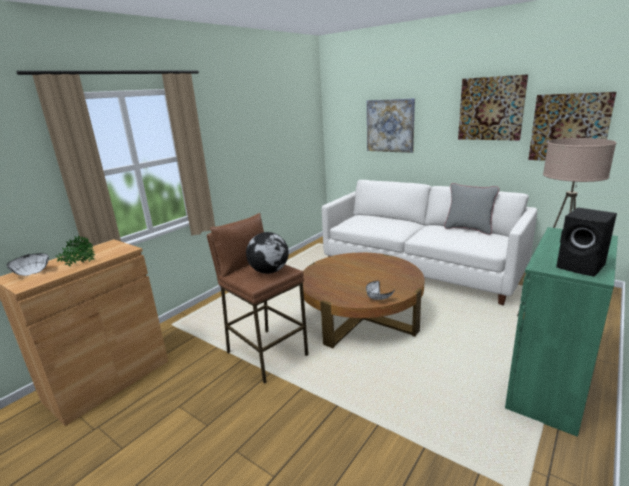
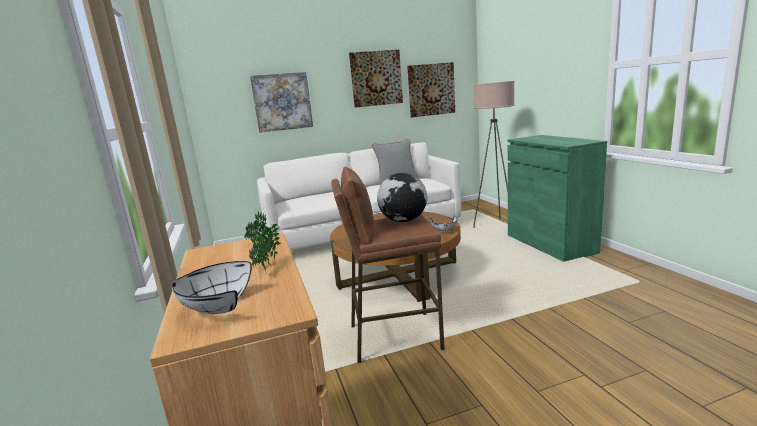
camera: 55 degrees left, 5 degrees down
black speaker [556,208,617,277] -> none

